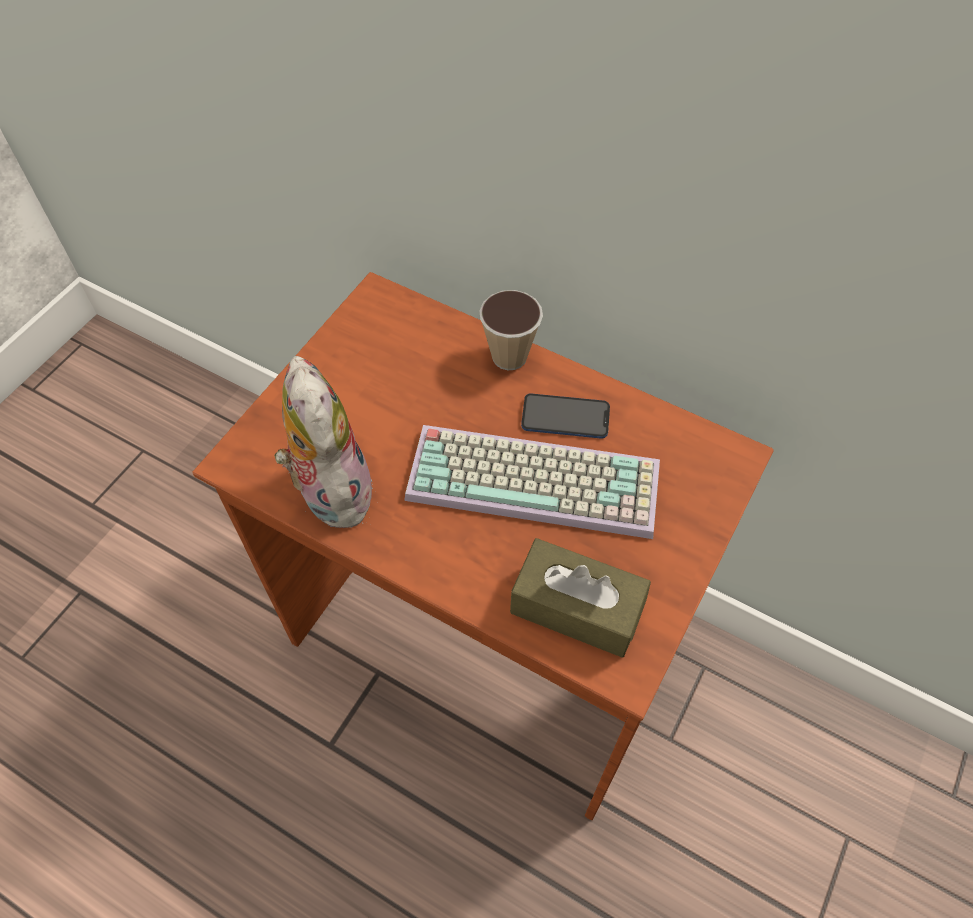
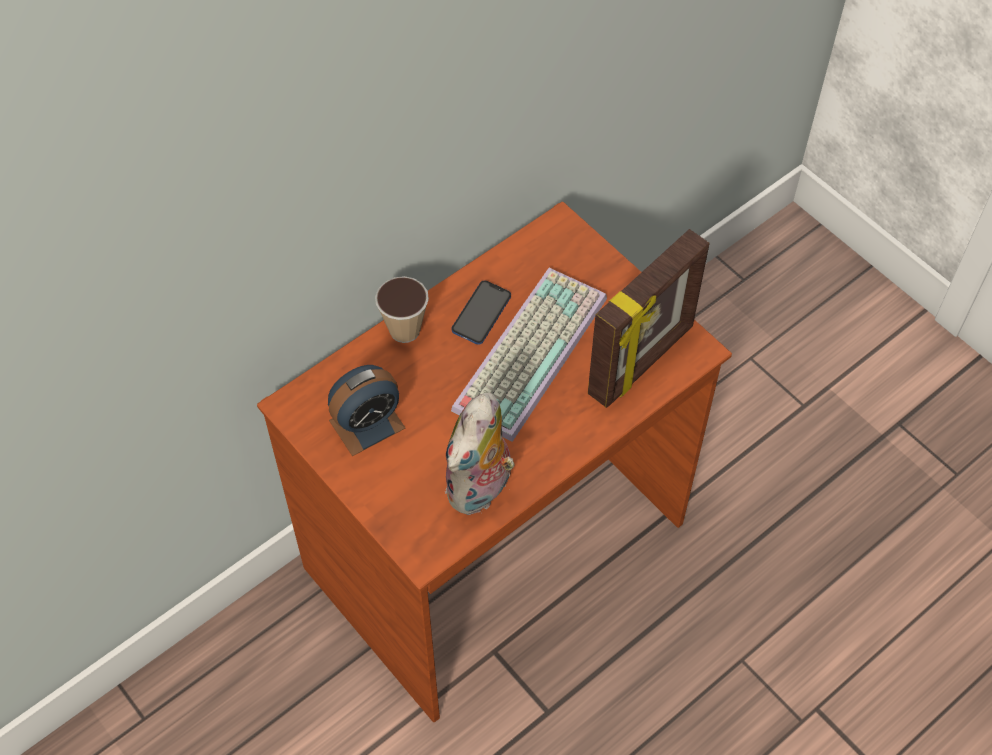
camera: 70 degrees left, 0 degrees up
plush toy [274,356,379,528] -> plush toy turned 60 degrees counterclockwise [445,393,515,515]
brown tissue box [510,538,651,658] -> picture frame [588,229,710,408]
none -> alarm clock [328,365,405,456]

